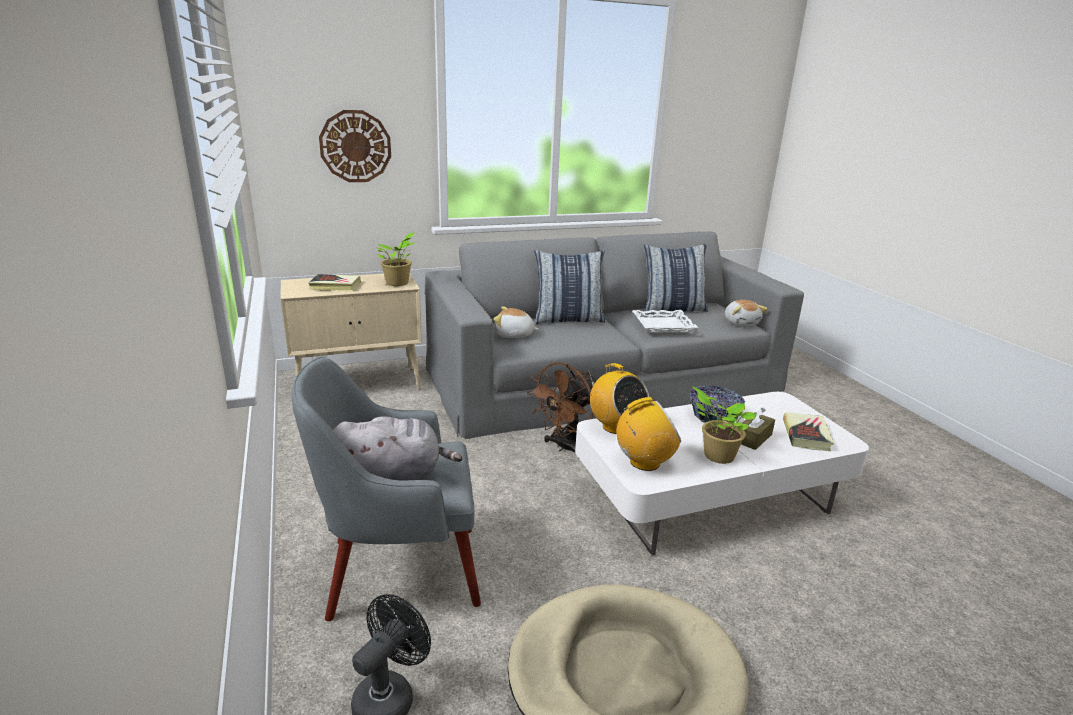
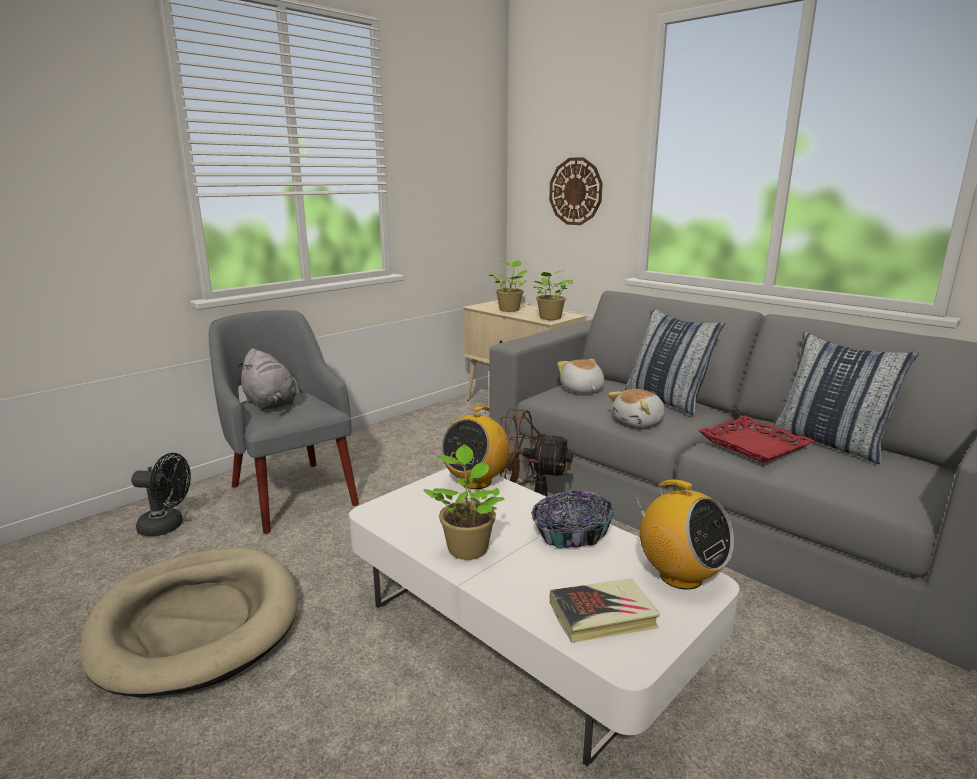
camera: 65 degrees right, 5 degrees down
book [308,274,361,291] -> potted plant [490,260,528,312]
radio [616,397,681,471] -> radio moved to [635,479,734,590]
white tray [633,310,698,333] -> red tray [698,415,814,463]
plush toy [725,300,768,326] -> plush toy moved to [608,389,665,427]
brown tissue box [741,408,775,450] -> none

